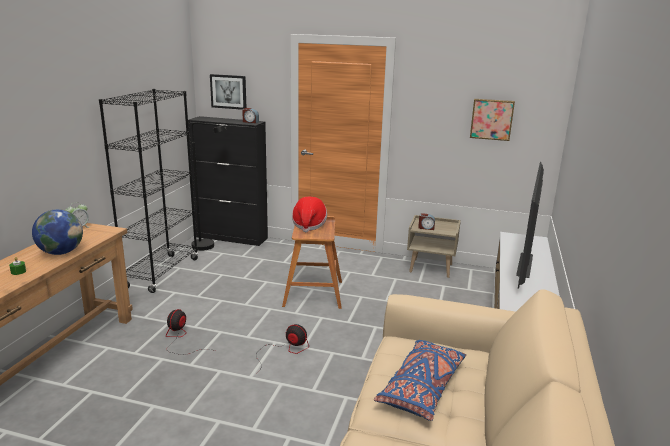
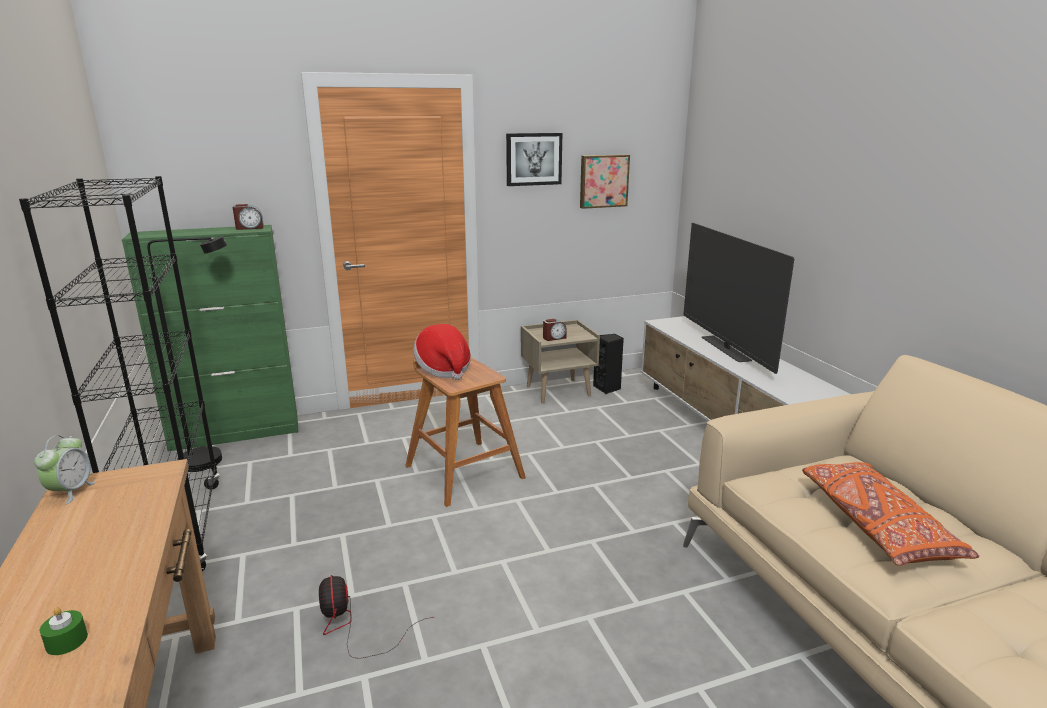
camera: 35 degrees left, 0 degrees up
globe [32,209,83,255] -> none
black cabinet [188,116,268,246] -> green cabinet [122,225,298,451]
picture [210,74,246,110] -> picture moved to [506,133,562,186]
fan [257,324,309,373] -> none
blue pillow [374,340,466,421] -> orange pillow [802,462,980,566]
none -> black speaker [593,334,624,394]

